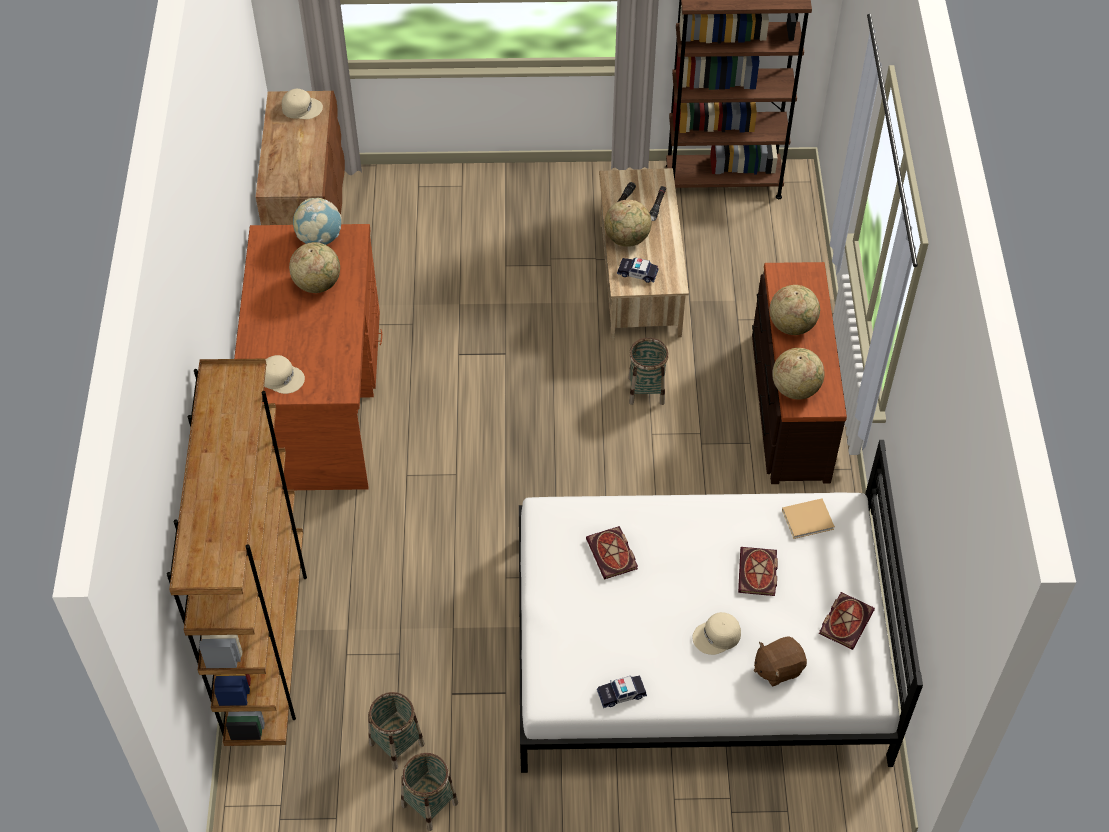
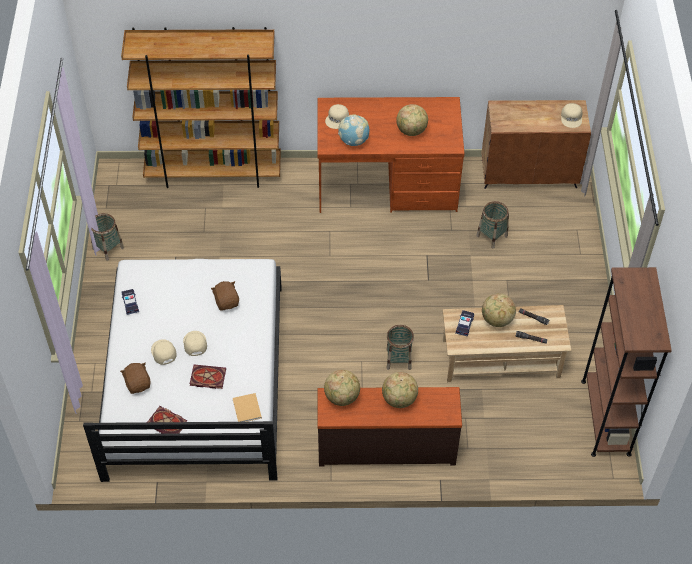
camera: 90 degrees right, 0 degrees up
globe [293,198,342,245] -> globe moved to [338,114,369,146]
basket [368,692,425,770] -> basket moved to [476,201,509,248]
book [586,526,638,579] -> brown plush toy [211,281,239,311]
none -> beige cap [183,331,207,356]

